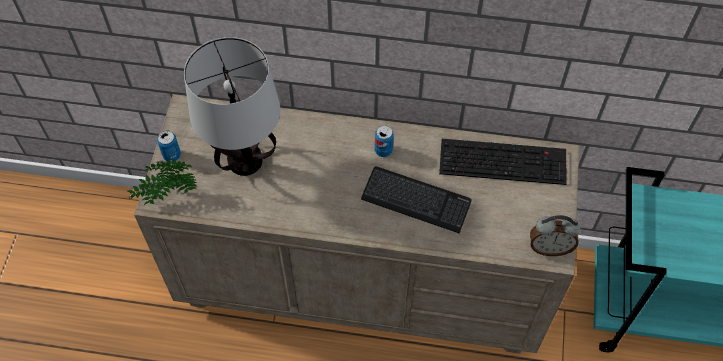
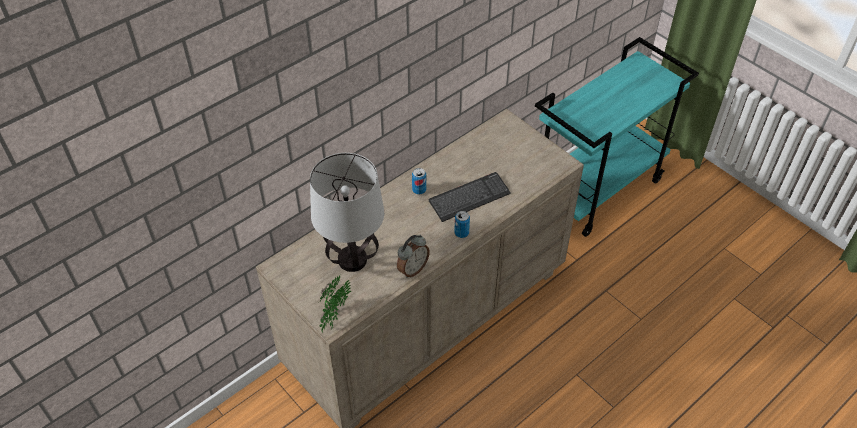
camera: 50 degrees left, 10 degrees down
can [157,131,181,161] -> can moved to [454,211,470,238]
keyboard [439,139,567,185] -> none
alarm clock [530,215,580,256] -> alarm clock moved to [397,235,430,278]

